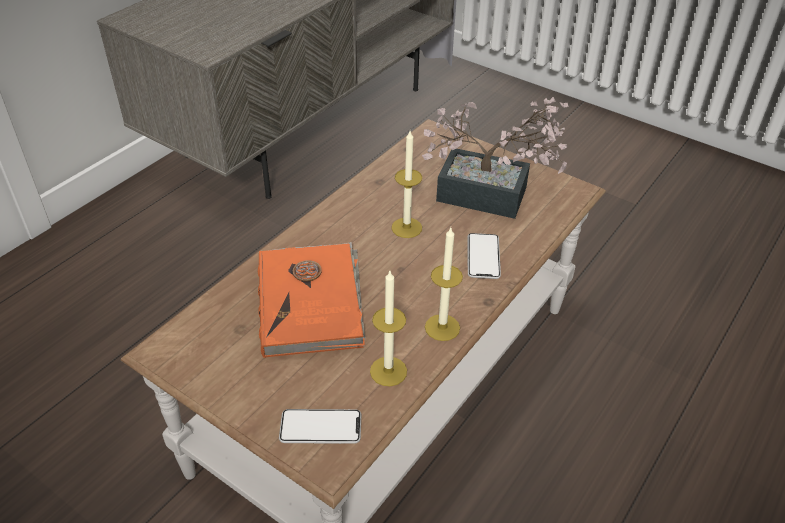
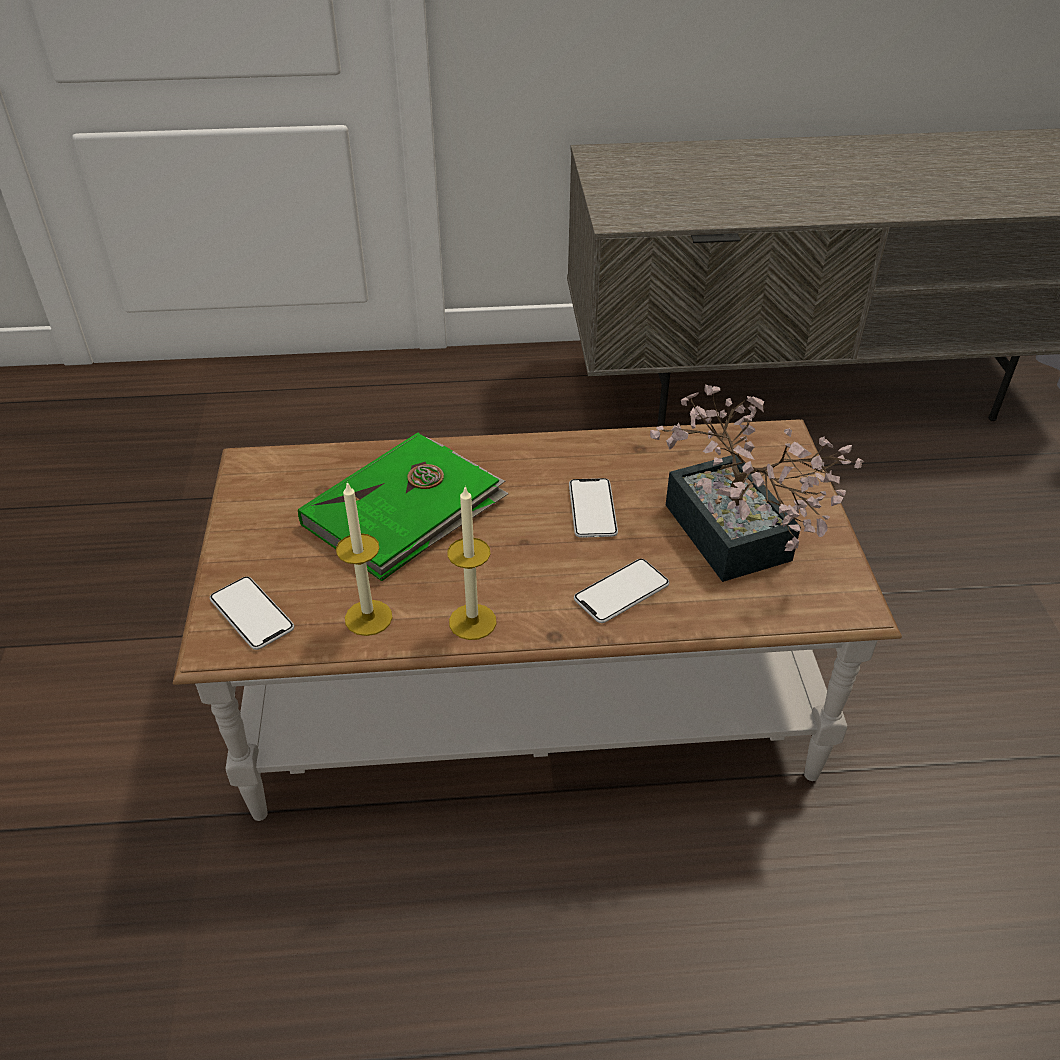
camera: 50 degrees right, 0 degrees up
orange book [258,242,366,358] -> green book [298,433,508,581]
candle [392,131,422,238] -> phone [569,478,618,538]

